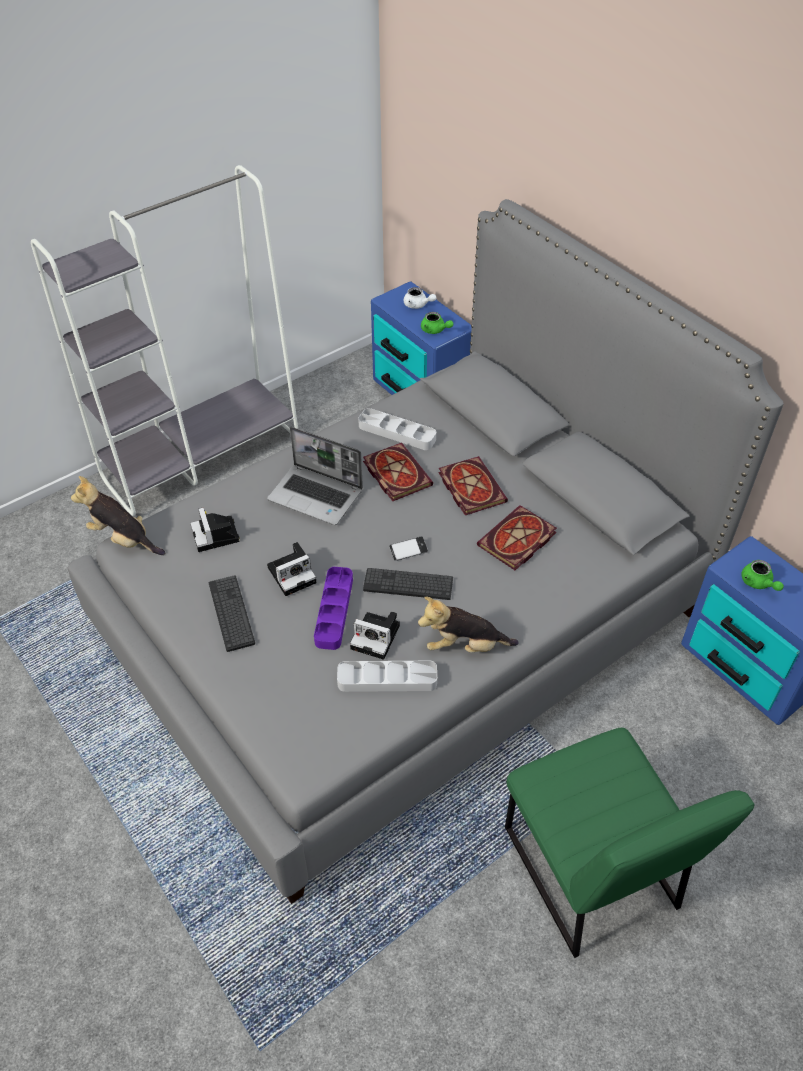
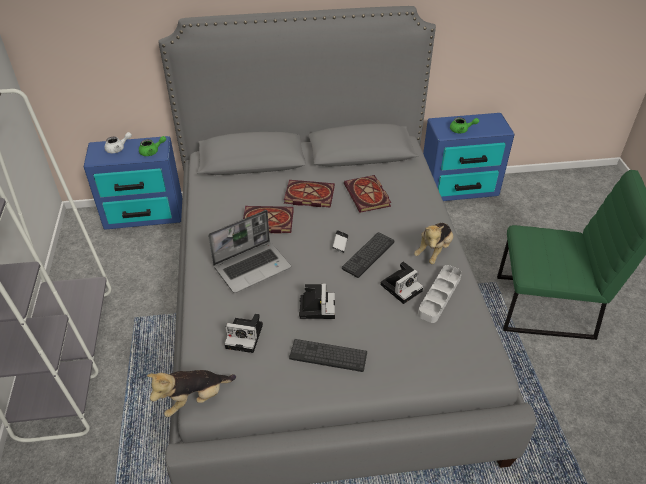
camera: 60 degrees left, 5 degrees down
purple tray [314,567,353,650] -> none
grey tray [358,408,436,450] -> none

